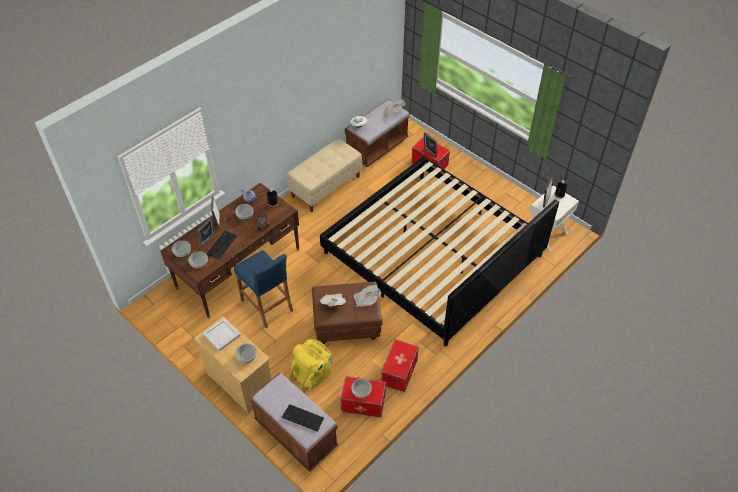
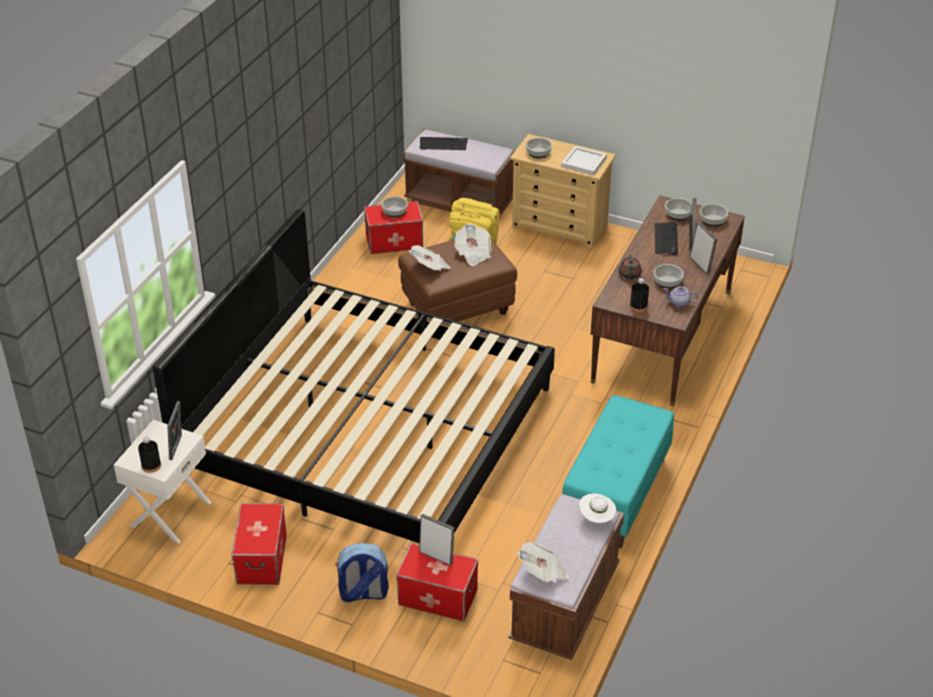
camera: 160 degrees right, 10 degrees down
blue stool [234,251,293,328] -> none
beige bench [287,138,362,212] -> turquoise bench [562,395,674,548]
storage box [381,339,419,392] -> storage box moved to [231,503,287,585]
none -> backpack [335,543,389,602]

